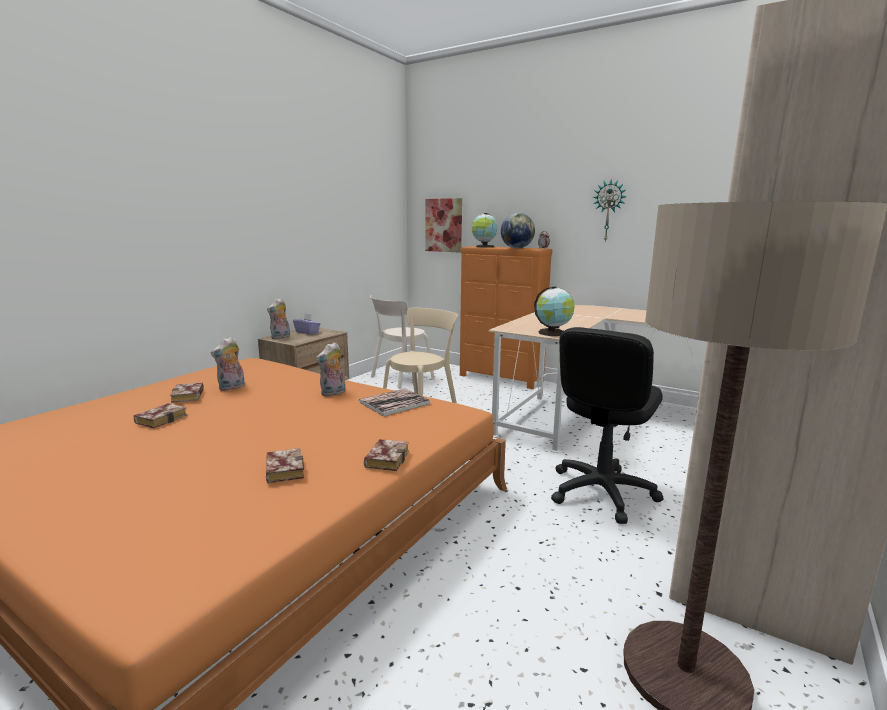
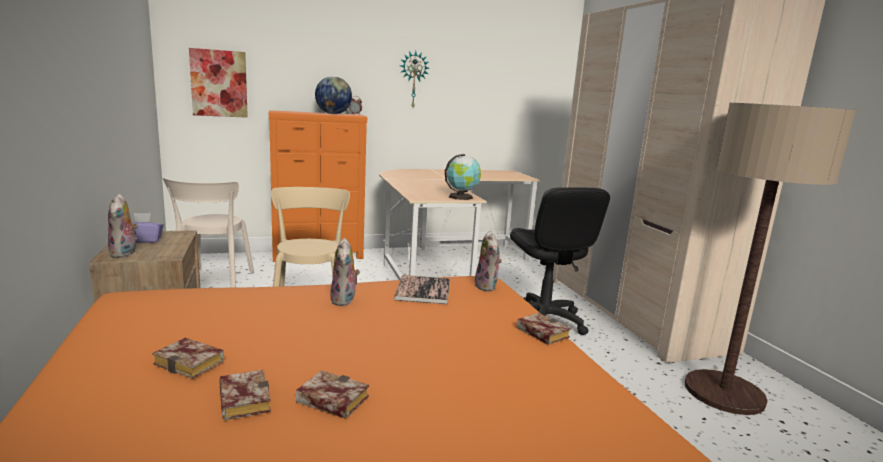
camera: 50 degrees left, 0 degrees up
plush toy [211,337,245,391] -> plush toy moved to [475,231,502,292]
book [266,448,304,484] -> book moved to [296,370,369,419]
globe [472,213,497,248] -> none

